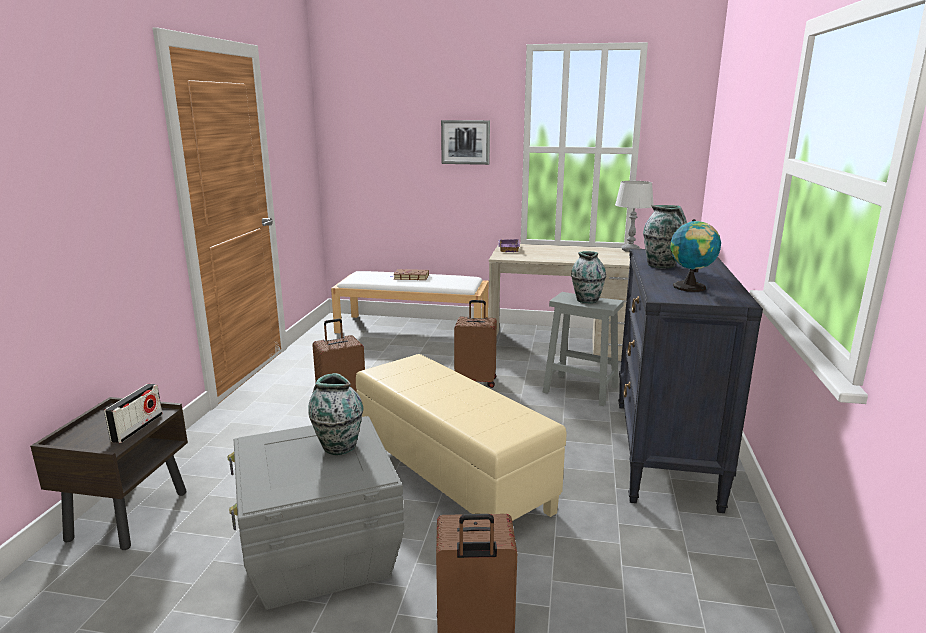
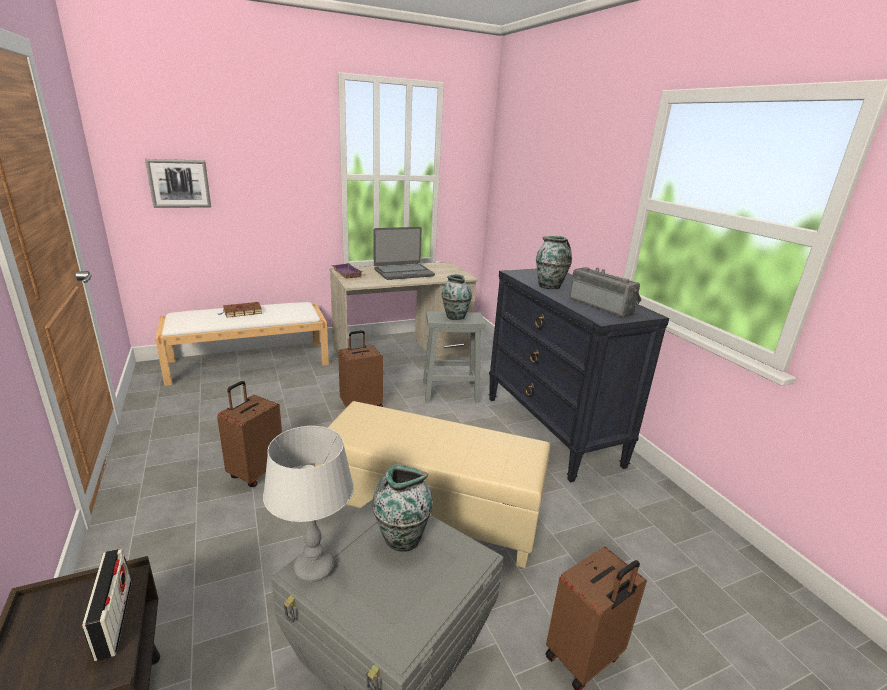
camera: 35 degrees left, 5 degrees up
picture [441,120,490,165] -> picture moved to [145,159,211,208]
grey table lamp [615,181,654,252] -> grey table lamp moved to [263,426,354,582]
globe [670,219,721,292] -> radio [569,267,641,317]
none -> laptop [374,227,435,280]

